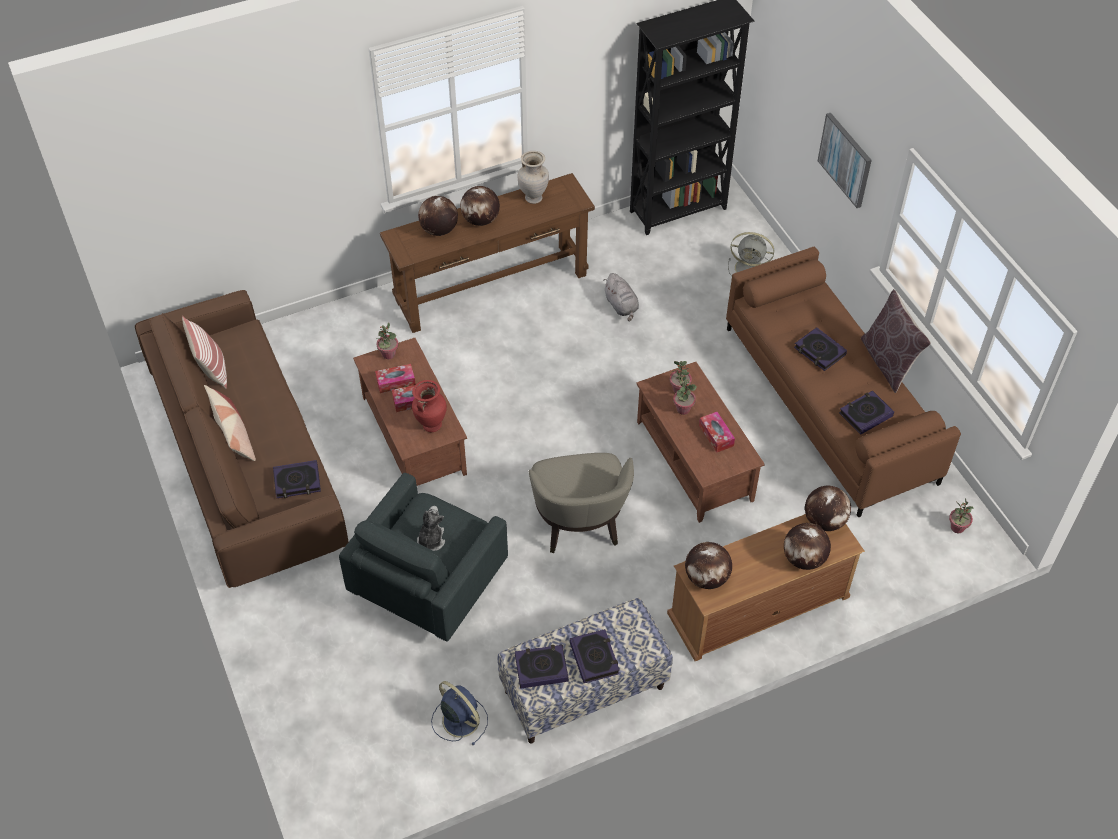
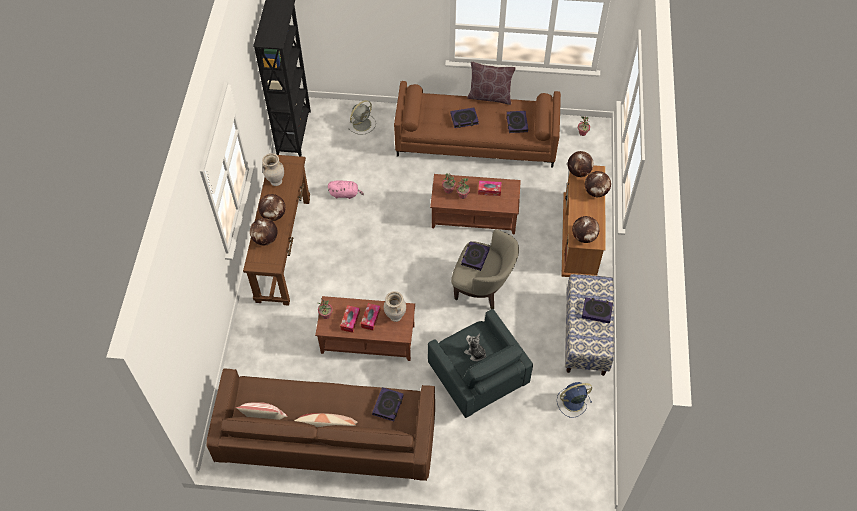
camera: 60 degrees left, 5 degrees up
red vase [412,380,447,432] -> beige vase [384,291,406,322]
book [515,645,569,689] -> book moved to [461,241,490,271]
grey plush toy [603,273,639,321] -> pink plush toy [328,180,364,199]
picture [818,113,872,208] -> none

